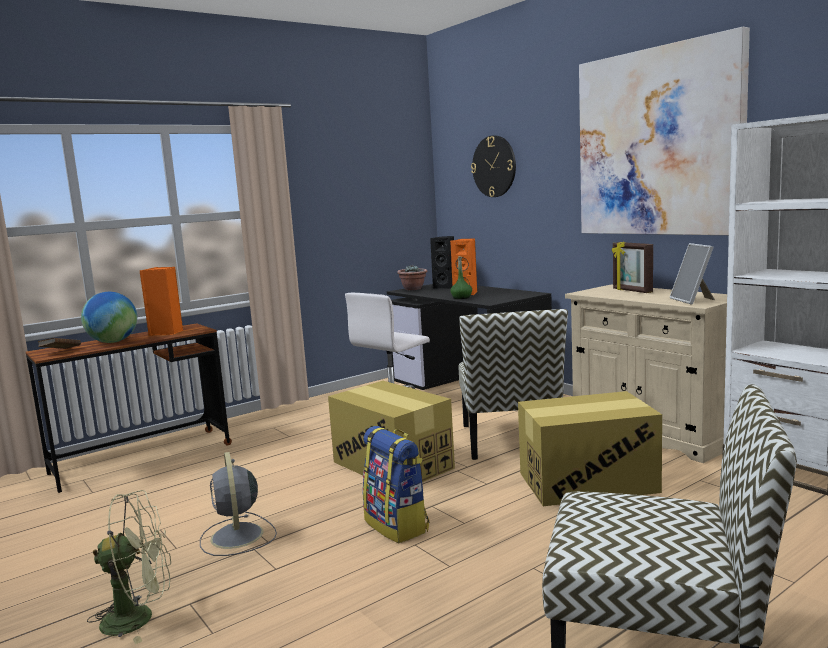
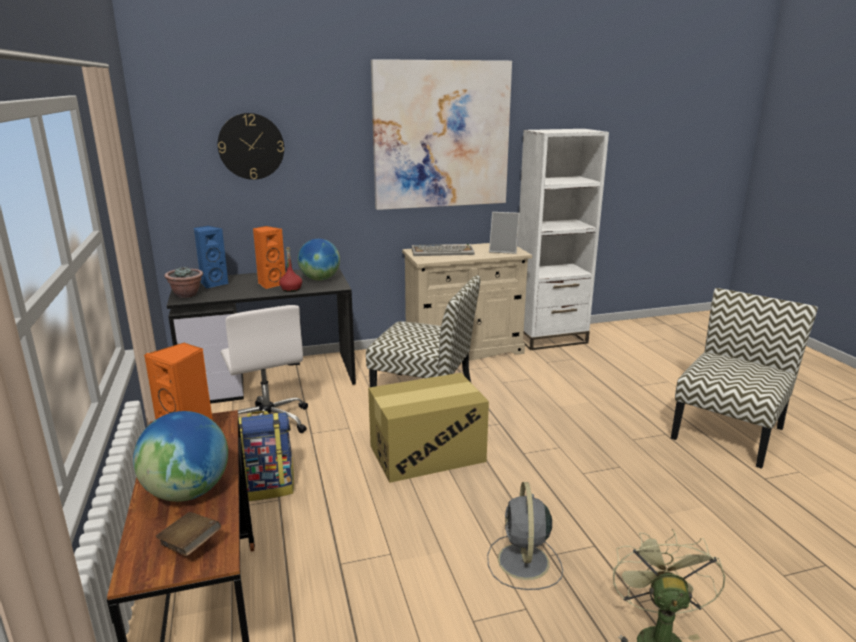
camera: 70 degrees left, 10 degrees up
grey fan [200,452,277,556] -> grey fan turned 90 degrees clockwise [487,482,563,590]
backpack [362,426,429,543] -> backpack moved to [238,411,294,501]
black speaker [430,236,454,289] -> blue speaker [194,226,228,289]
green bottle [450,256,472,299] -> red bottle [279,247,302,292]
cardboard box [518,391,662,506] -> none
picture frame [612,242,653,293] -> keyboard [412,244,475,256]
none -> globe [298,239,340,281]

